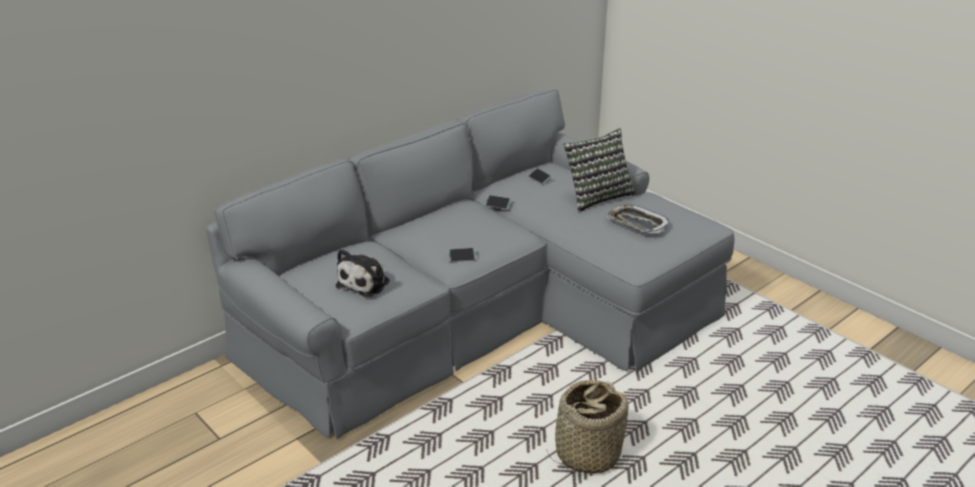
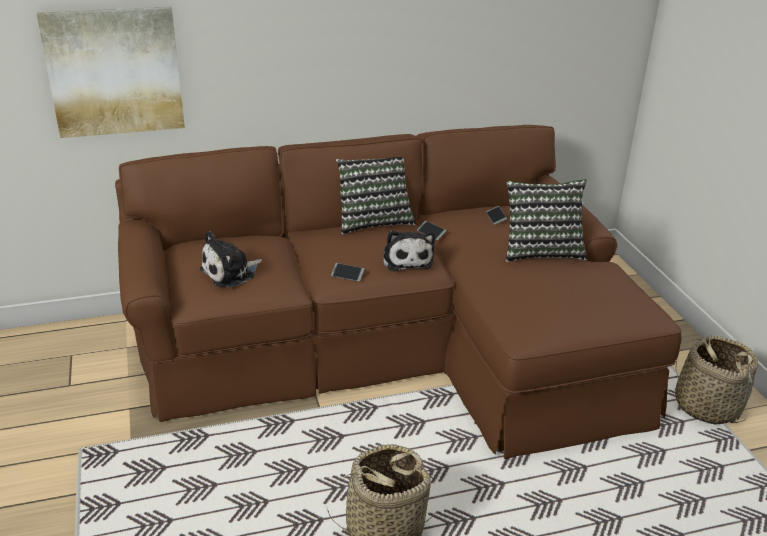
camera: 25 degrees right, 0 degrees up
grey sofa [206,89,735,439] -> brown sofa [115,125,682,459]
tray [607,204,670,234] -> none
none -> picture [37,6,185,138]
none -> pillow [336,157,416,234]
none -> plush toy [383,231,435,271]
none -> basket [675,335,758,425]

